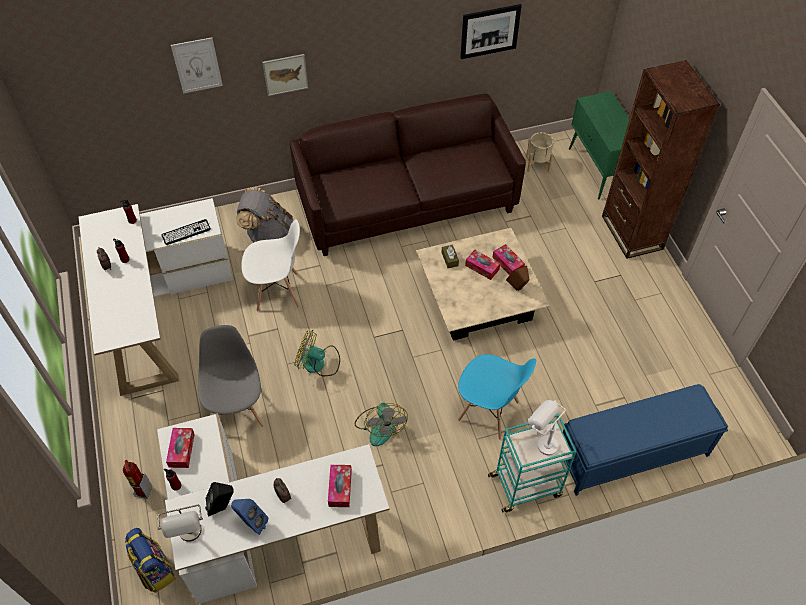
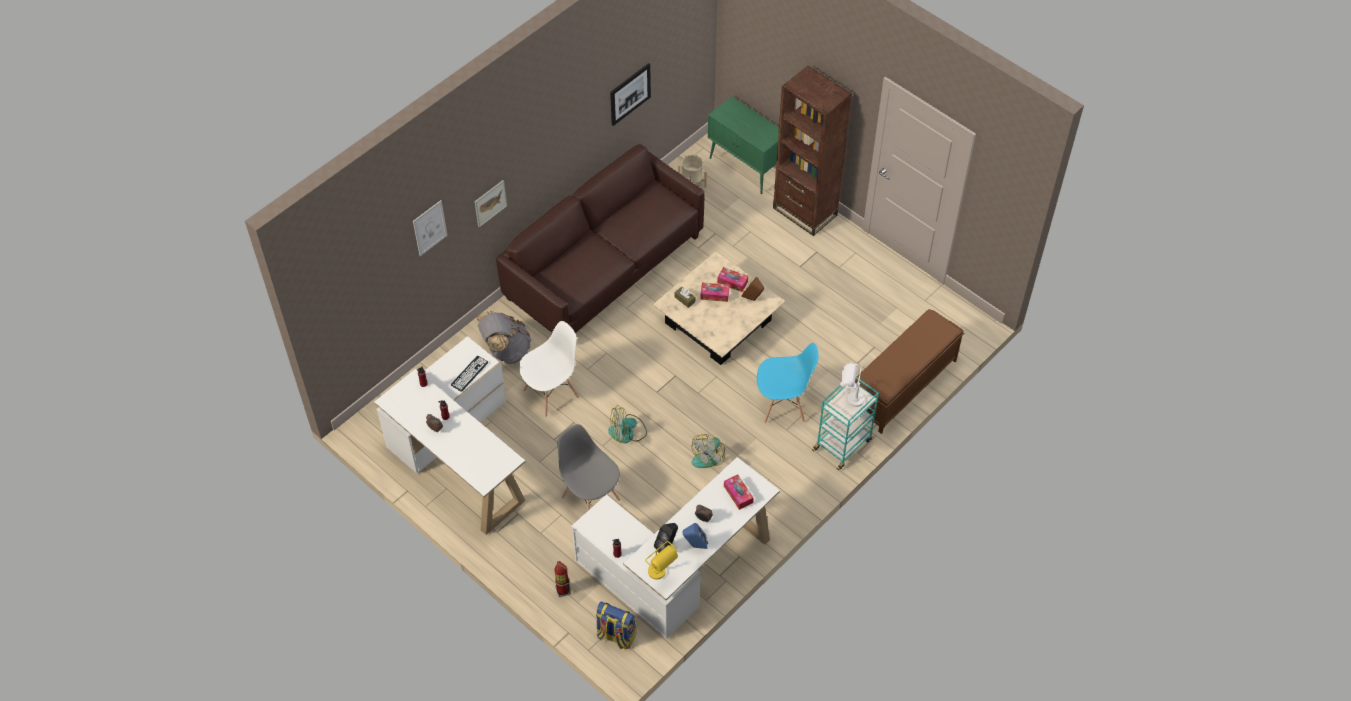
camera: 30 degrees left, 0 degrees up
grey table lamp [158,505,203,542] -> yellow table lamp [645,541,678,580]
tissue box [166,428,195,468] -> none
fan [354,403,408,446] -> fan turned 75 degrees clockwise [691,434,725,468]
blue bench [563,384,728,496] -> brown bench [855,309,964,434]

